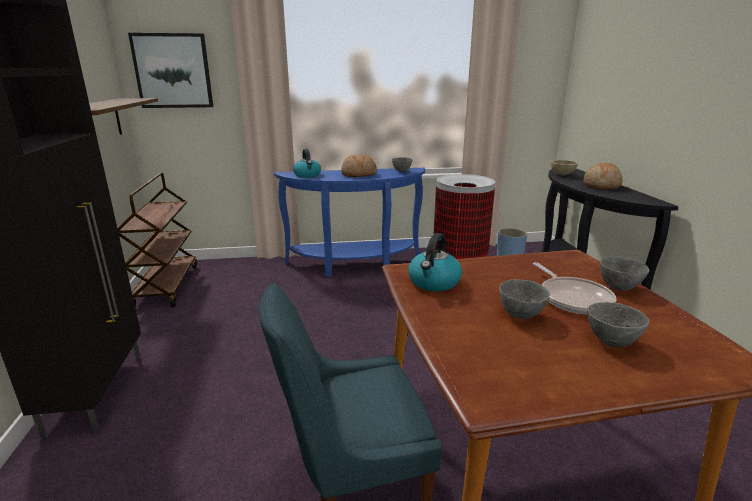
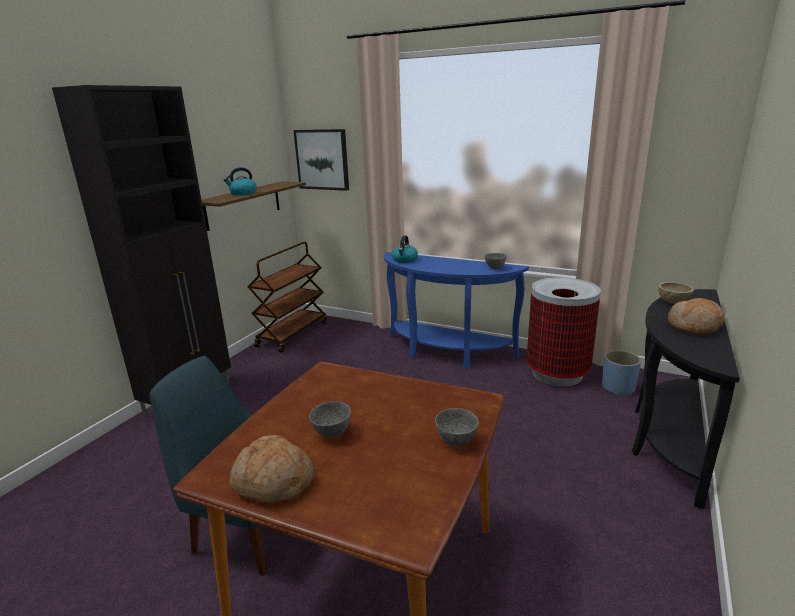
camera: 35 degrees right, 0 degrees up
bread [341,155,377,177] -> bread moved to [229,435,314,503]
kettle [408,233,462,291] -> kettle moved to [224,167,256,195]
frying pan [533,262,616,314] -> none
grey bowl [587,302,649,348] -> none

